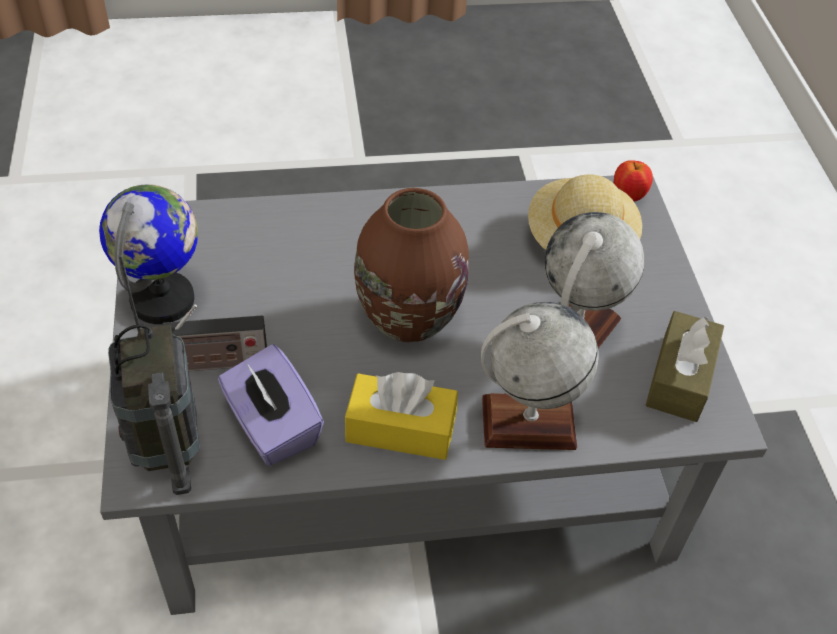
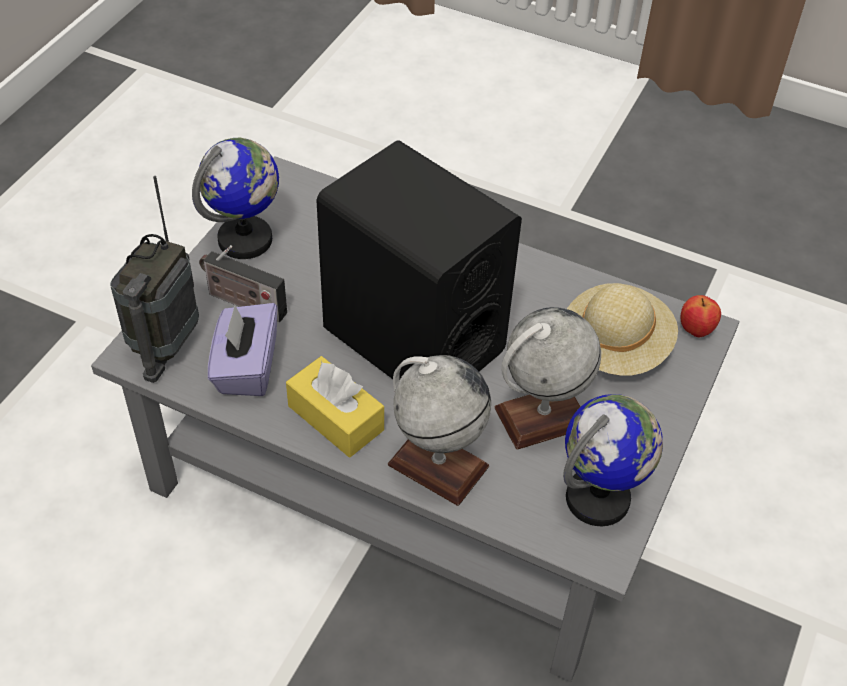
camera: 35 degrees right, 0 degrees up
brown vase [354,188,469,342] -> black speaker [316,140,522,380]
brown tissue box [646,311,724,422] -> globe [563,394,663,526]

